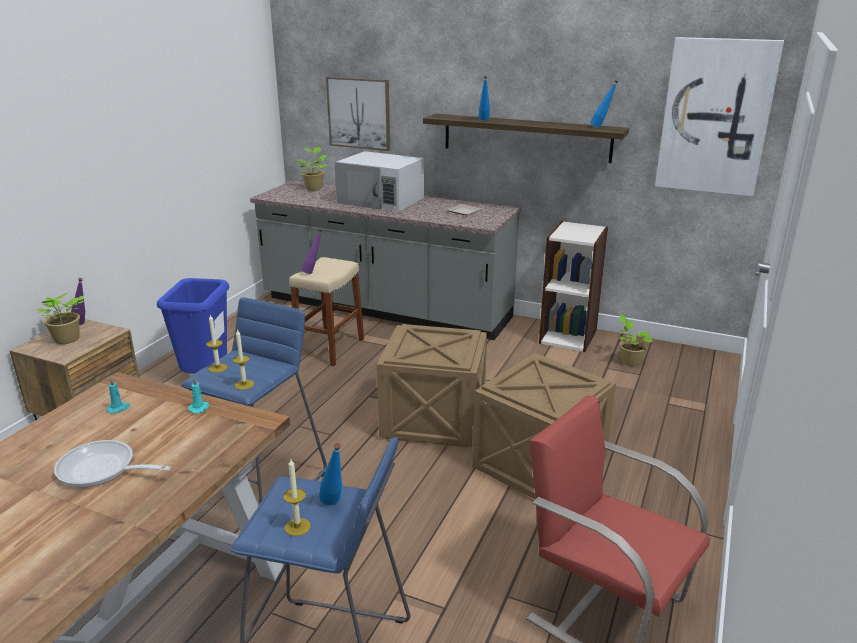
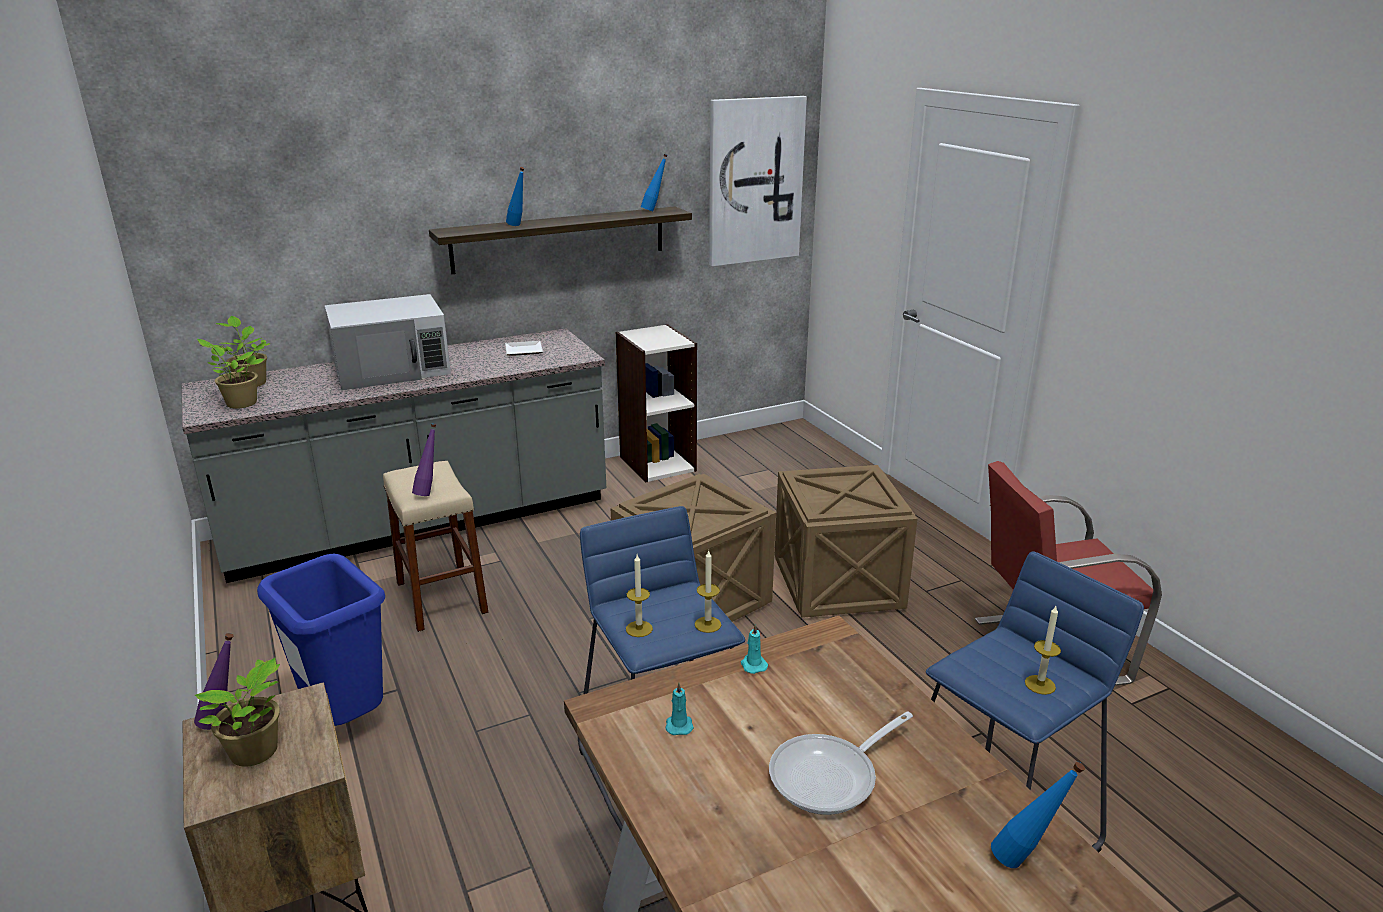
camera: 50 degrees left, 0 degrees up
blue bottle [319,443,342,505] -> blue bottle moved to [991,762,1085,868]
picture [326,77,390,151] -> none
potted plant [619,314,654,366] -> potted plant moved to [197,339,265,409]

